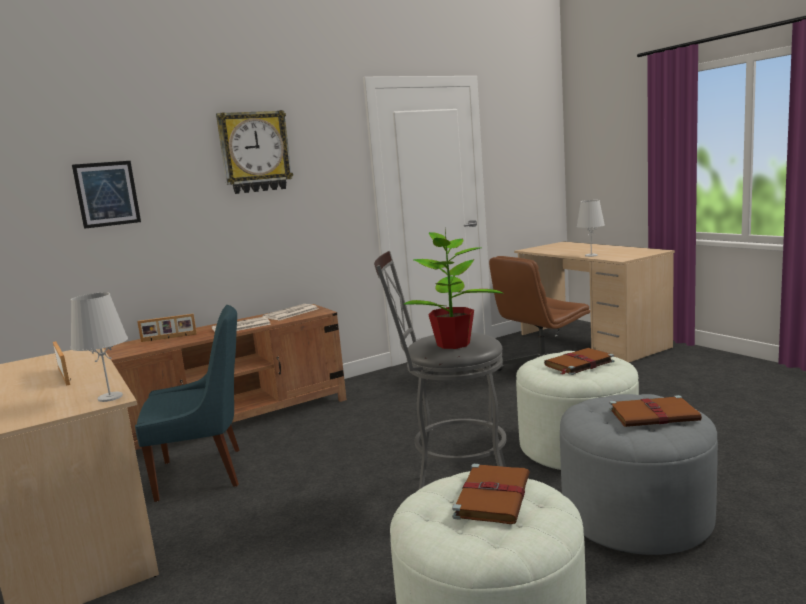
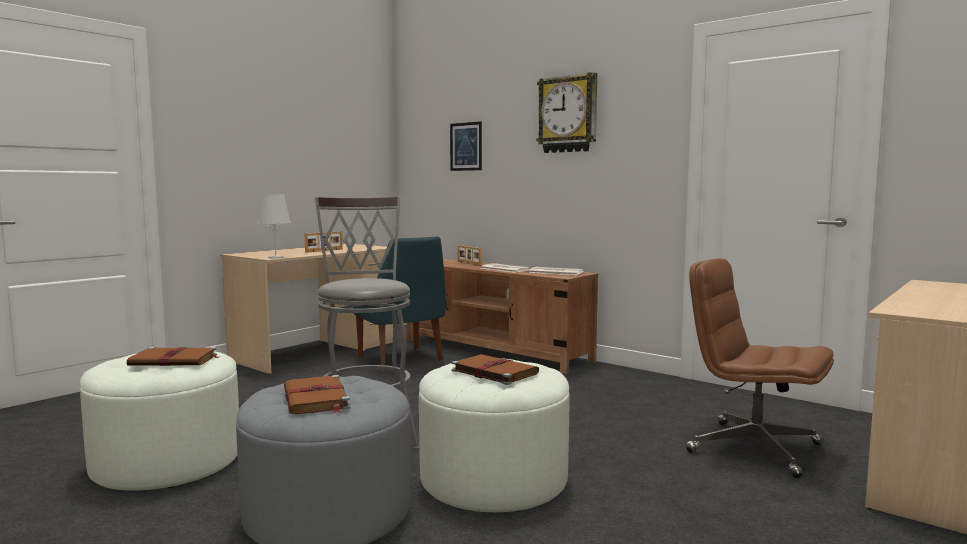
camera: 70 degrees right, 5 degrees down
potted plant [404,231,504,349] -> none
white table lamp [576,200,605,257] -> none

